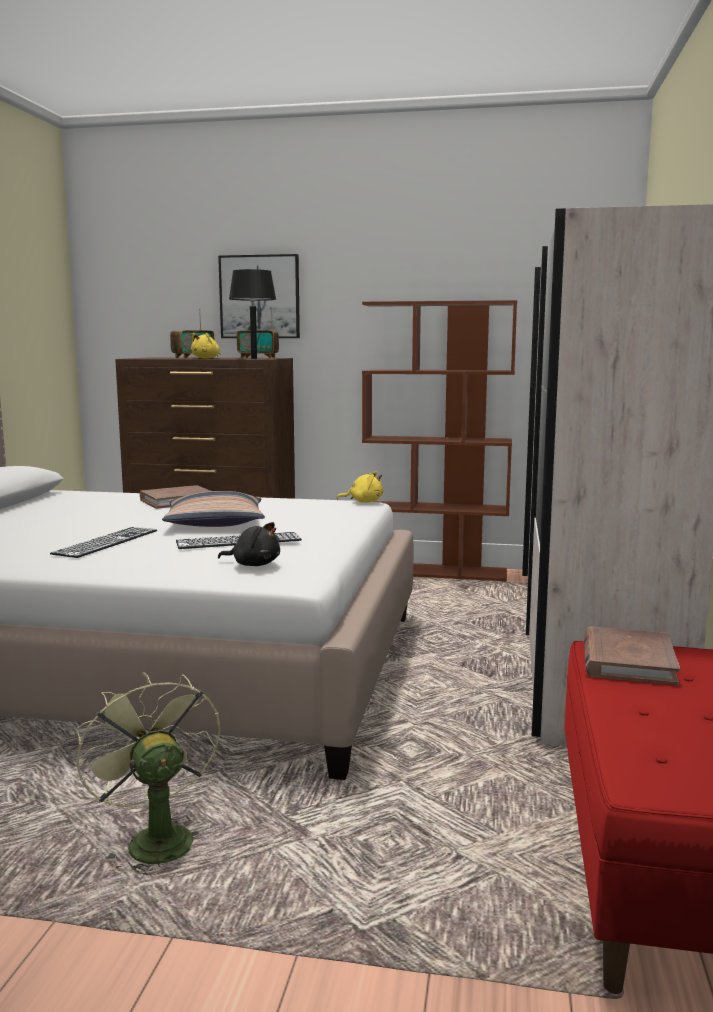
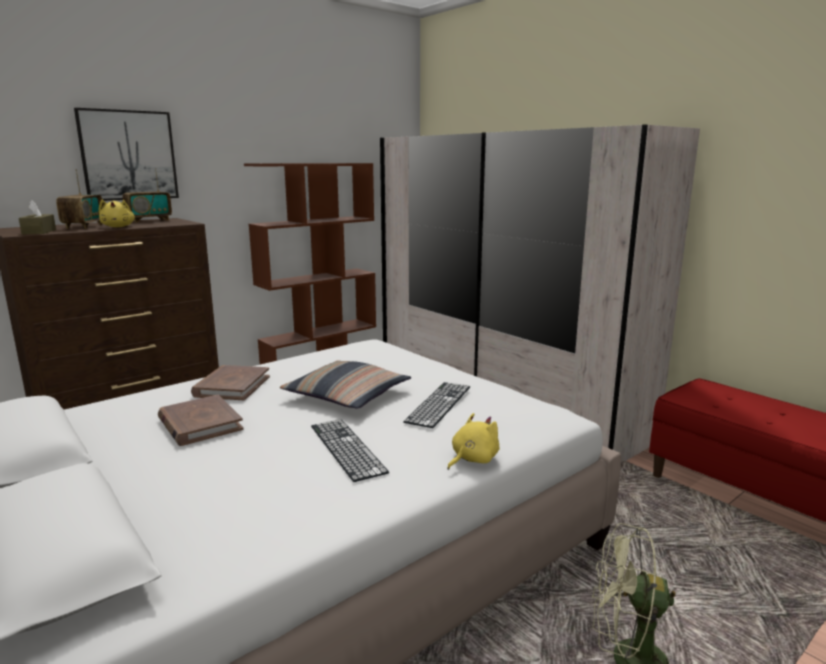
camera: 50 degrees left, 5 degrees up
black plush toy [218,522,280,566] -> none
black table lamp [229,269,276,359] -> none
yellow plush toy [336,472,383,503] -> yellow plush toy moved to [447,413,499,470]
brown book [584,627,680,685] -> brown book moved to [158,395,243,446]
none -> brown tissue box [19,200,56,235]

